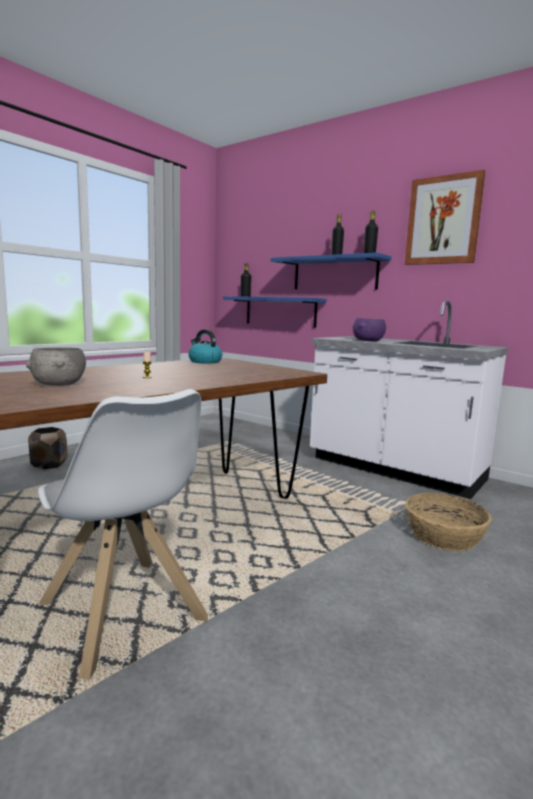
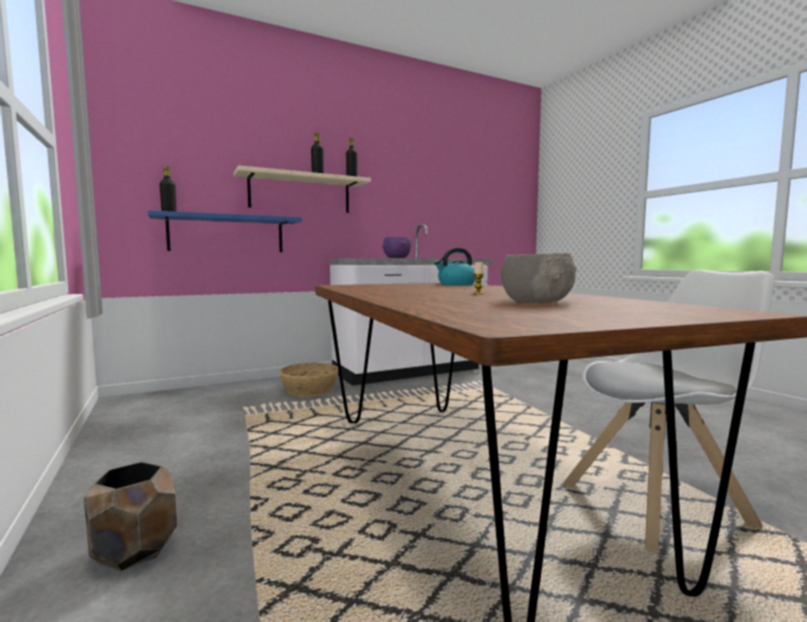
camera: 65 degrees left, 5 degrees down
kettle [188,329,222,364] -> kettle moved to [434,248,476,285]
blue shelf [270,252,392,290] -> beige shelf [234,165,371,213]
picture [405,170,486,265] -> none
basket [405,493,492,551] -> basket moved to [279,363,338,397]

